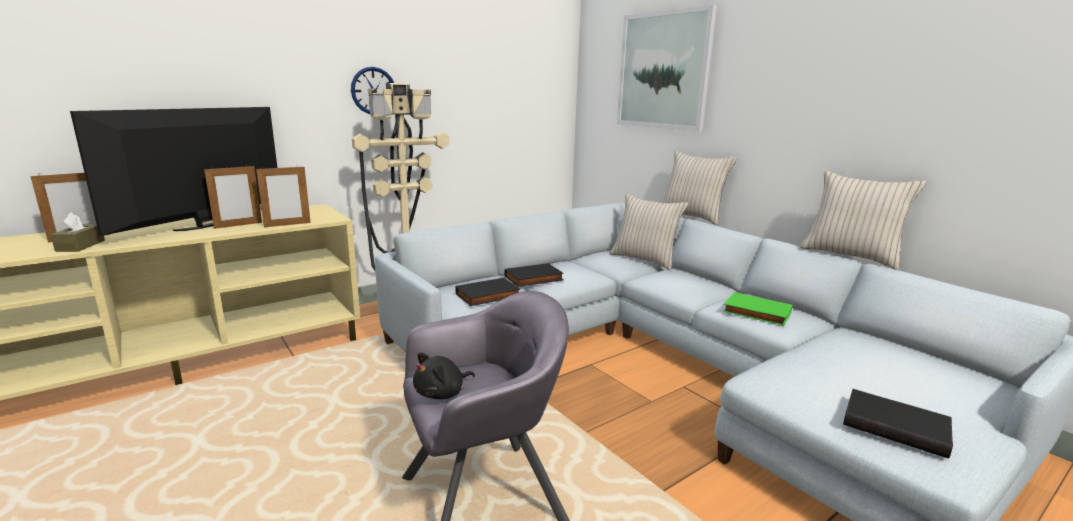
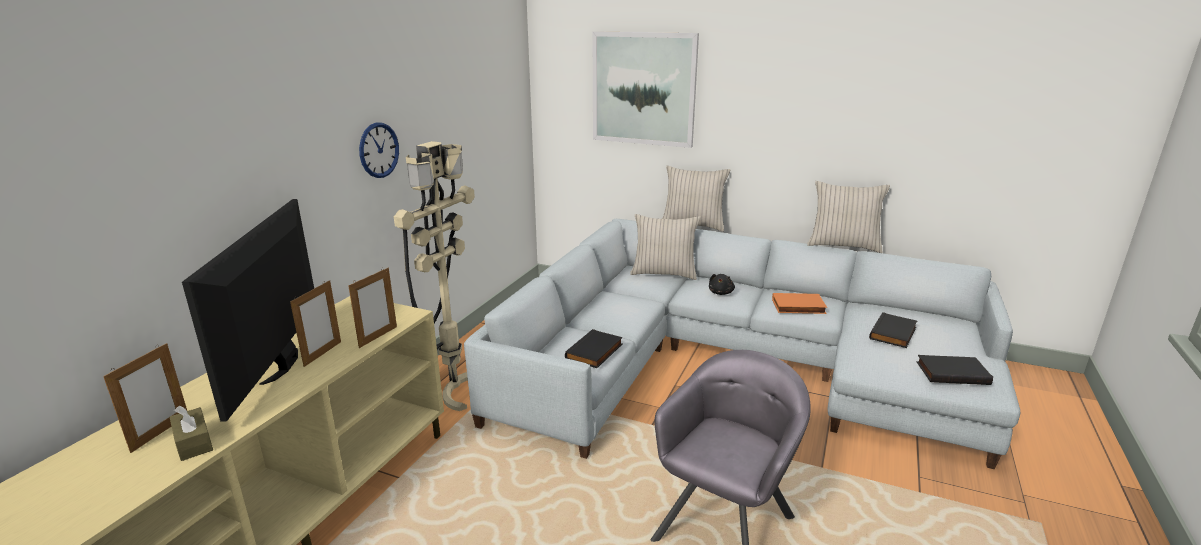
camera: 30 degrees left, 5 degrees up
black plush toy [413,352,475,399] -> black plush toy moved to [709,274,735,295]
black book [505,263,564,287] -> black book moved to [869,312,917,348]
green book [723,292,792,326] -> orange book [772,293,827,314]

